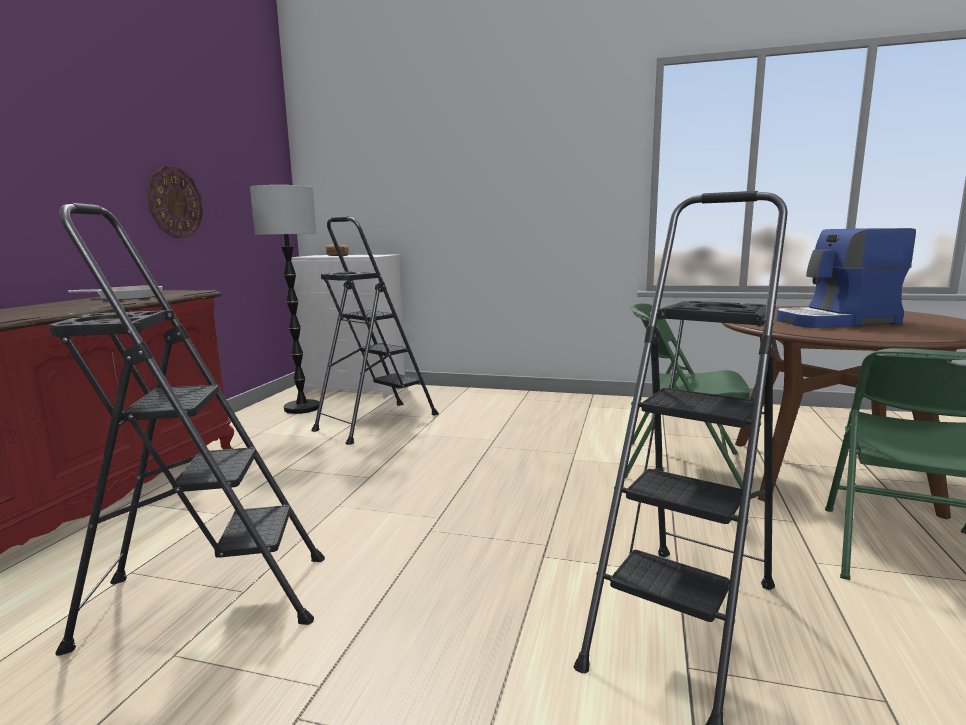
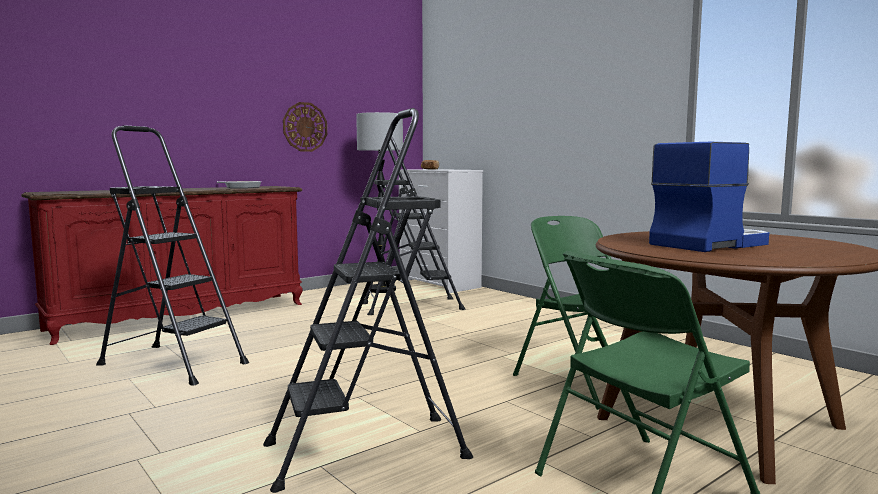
camera: 35 degrees right, 5 degrees down
coffee machine [777,228,916,328] -> coffee machine turned 120 degrees clockwise [649,142,769,252]

